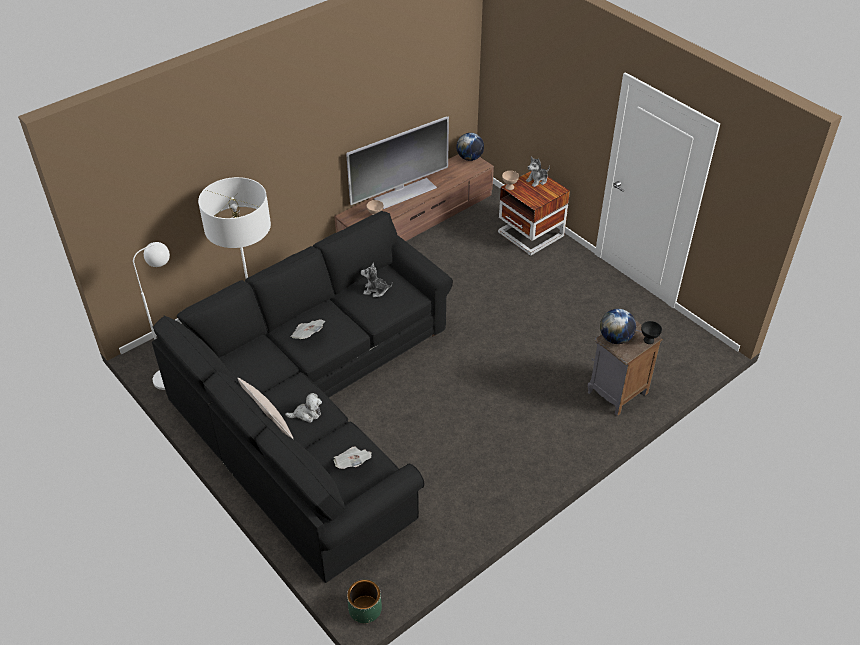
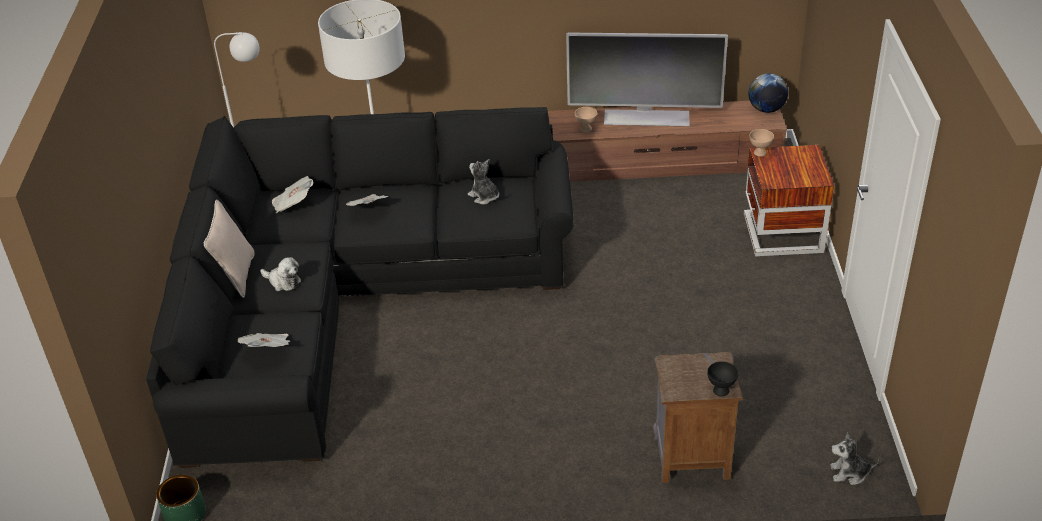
camera: 40 degrees right, 5 degrees down
plush toy [526,157,550,187] -> plush toy moved to [830,432,879,485]
globe [600,309,636,344] -> none
none -> newspaper [271,176,313,213]

